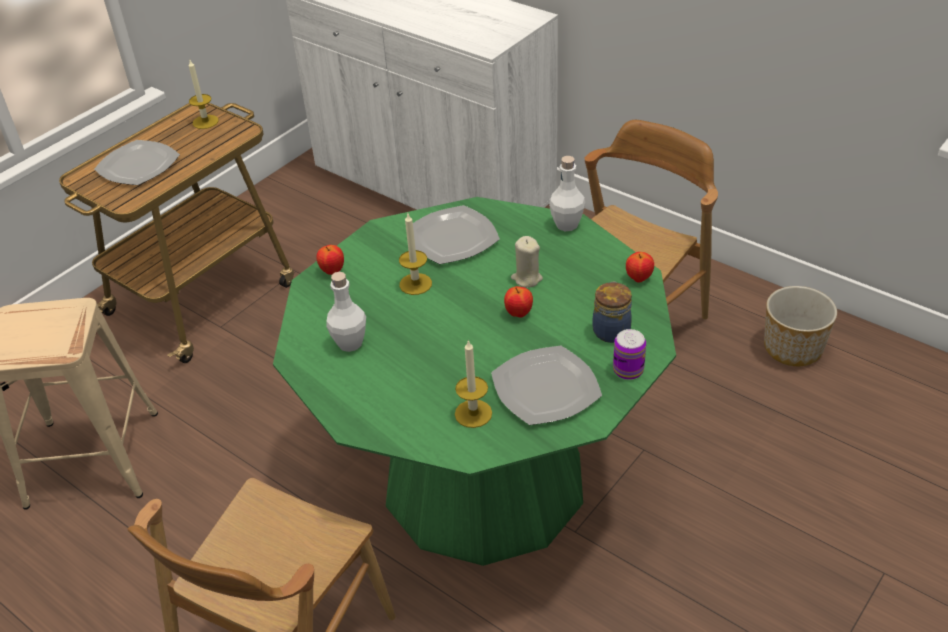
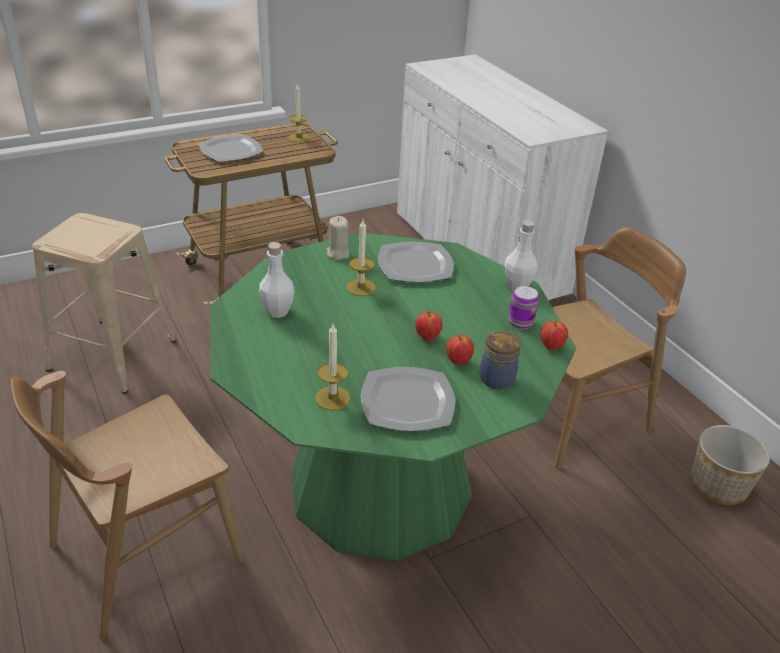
camera: 20 degrees right, 5 degrees down
apple [316,245,344,275] -> apple moved to [446,335,474,365]
beige candle [511,236,543,288] -> beige candle moved to [326,216,350,260]
can [613,329,646,380] -> can moved to [509,286,539,329]

